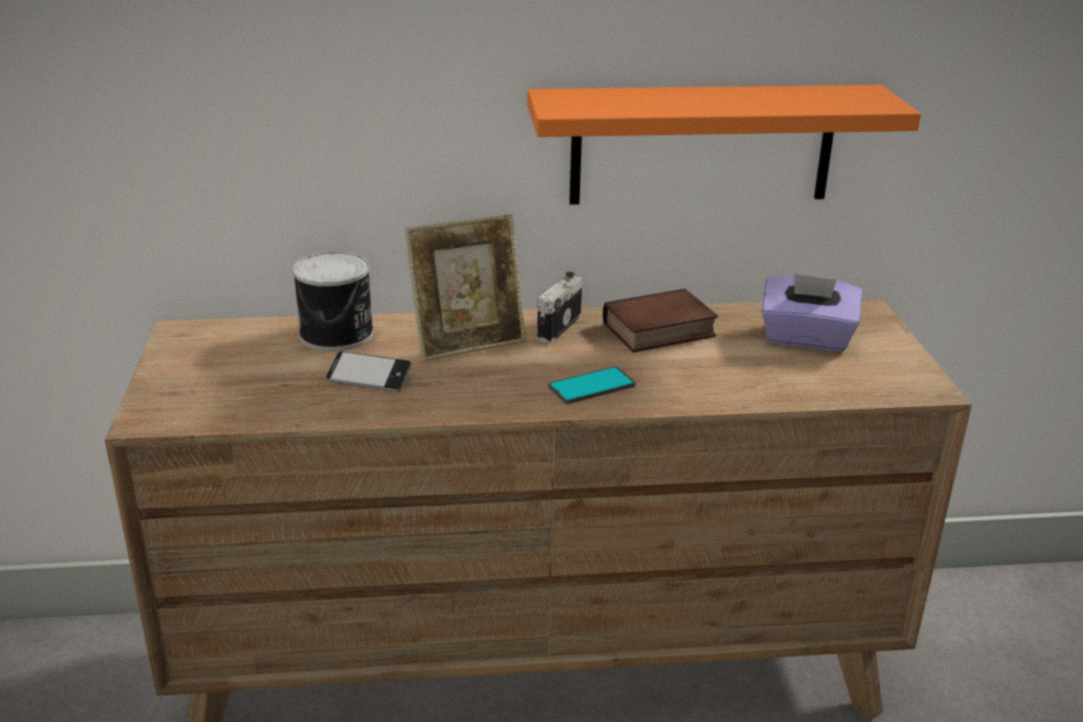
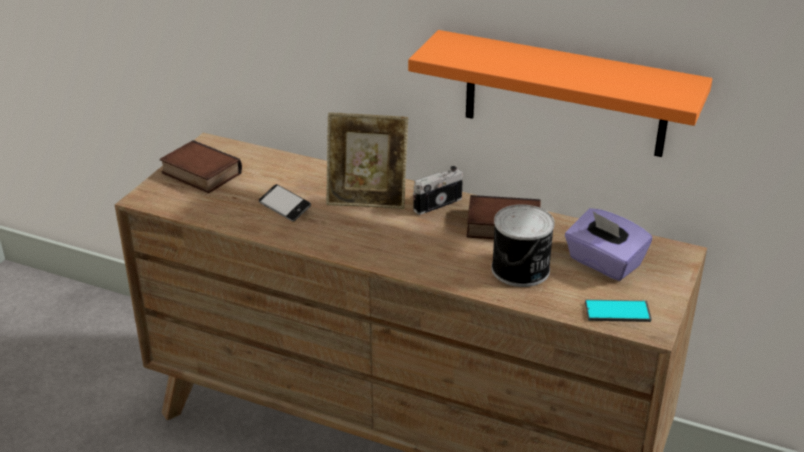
camera: 30 degrees right, 5 degrees up
can [293,251,374,351] -> can moved to [491,204,555,287]
phone [548,366,636,404] -> phone moved to [585,300,652,322]
none -> book [160,140,242,193]

